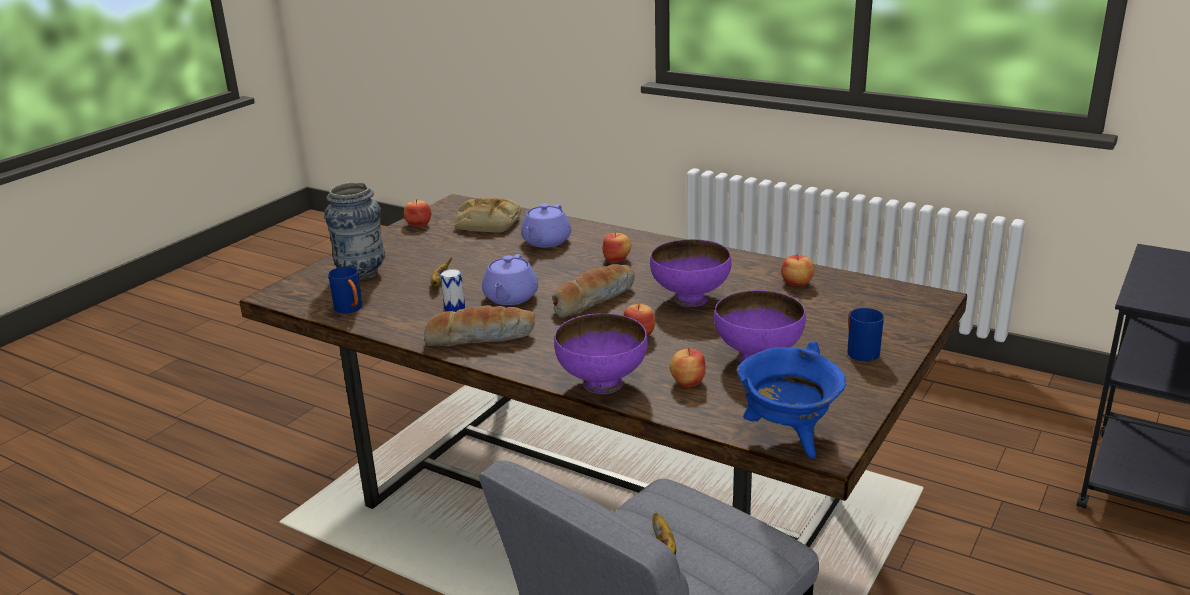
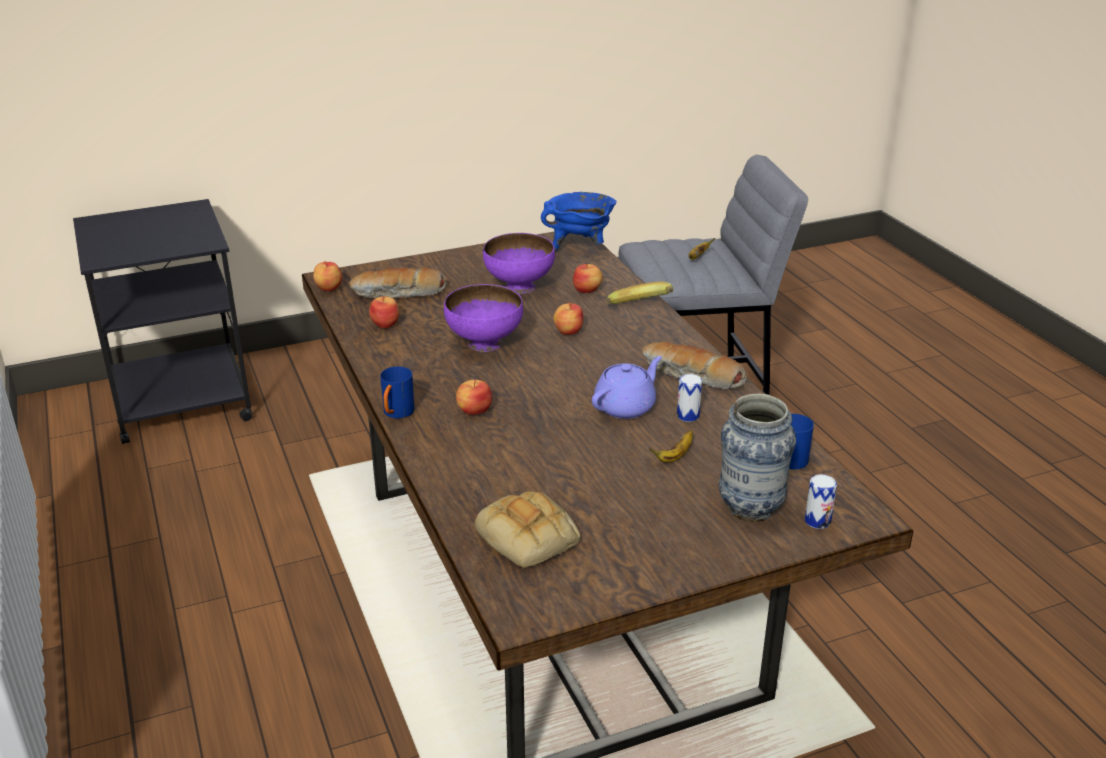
camera: 145 degrees left, 5 degrees up
apple [404,199,431,227] -> apple moved to [313,261,342,291]
purple teapot [521,203,571,248] -> none
bread [552,264,635,318] -> bread moved to [349,268,447,298]
purple bowl [554,313,648,394] -> banana [607,281,673,304]
blue mug [847,308,884,361] -> blue mug moved to [380,366,414,419]
none -> can [805,474,837,529]

